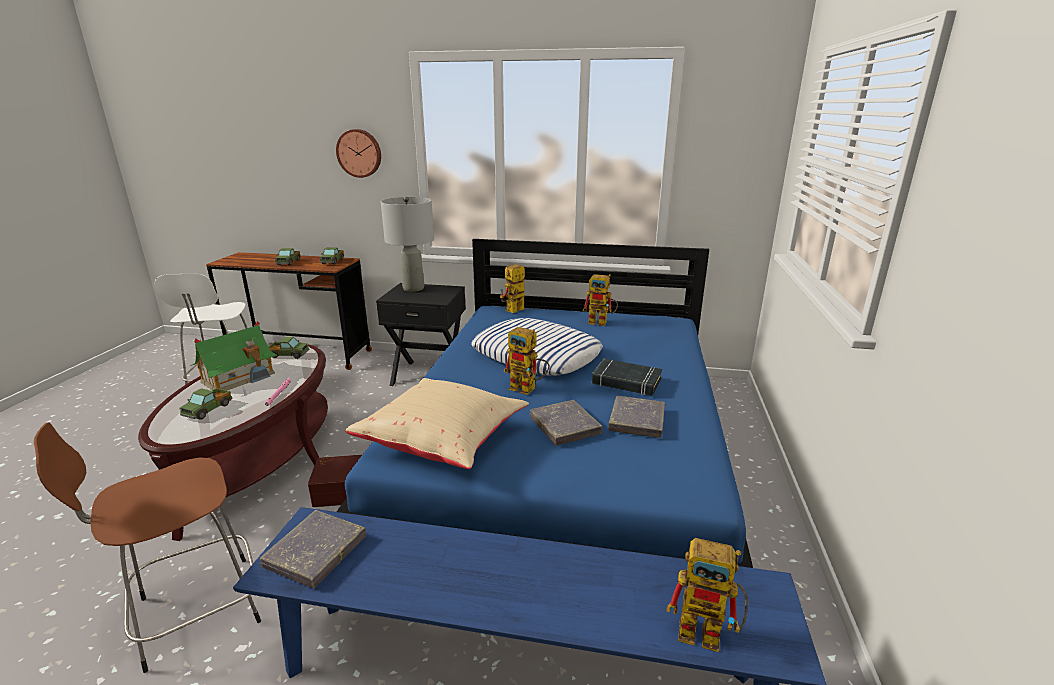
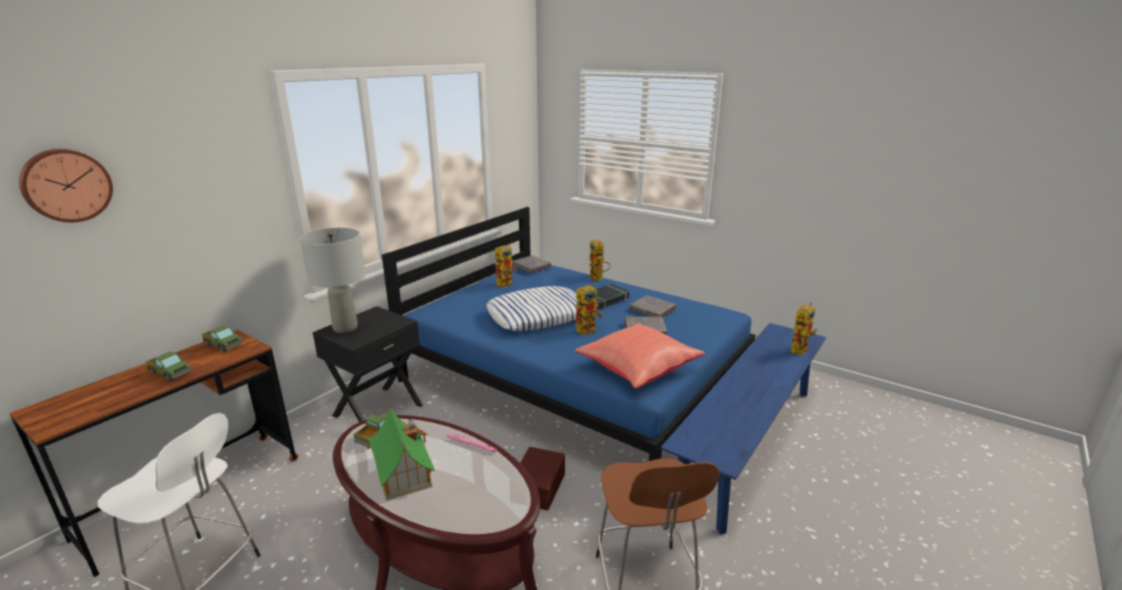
camera: 65 degrees left, 0 degrees up
toy truck [179,388,232,420] -> none
grey book [260,510,366,588] -> grey book moved to [512,255,551,273]
wall clock [336,129,381,178] -> wall clock moved to [19,149,113,222]
beige pillow [345,378,529,469] -> red pillow [575,323,705,389]
toy robot [500,264,525,313] -> toy robot moved to [589,240,611,281]

